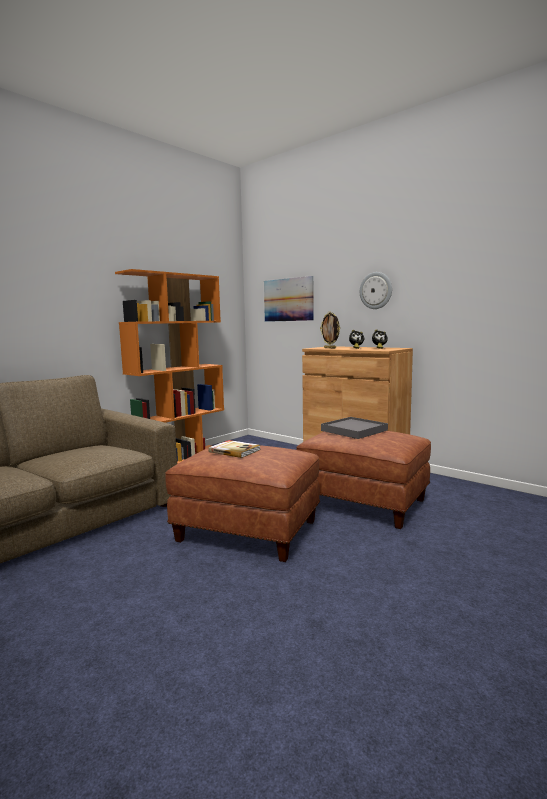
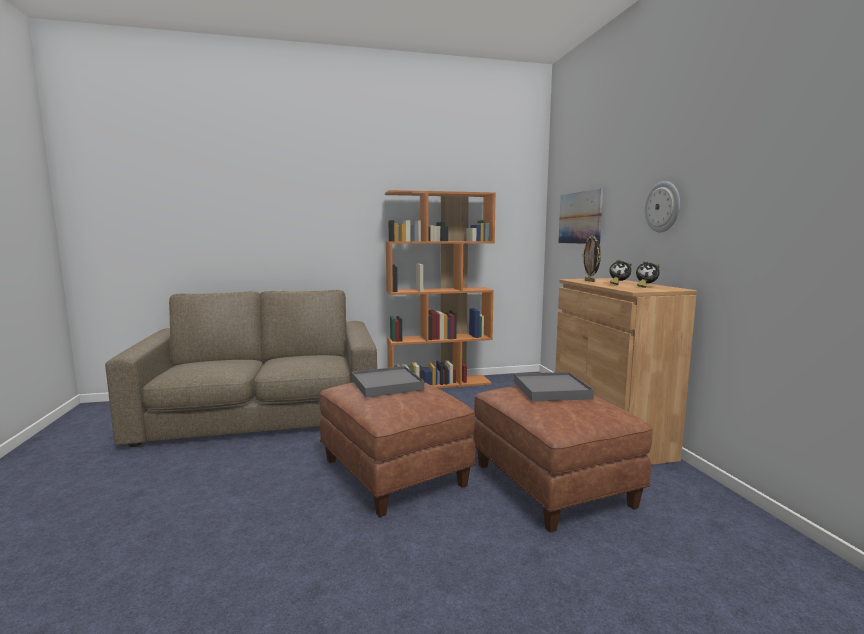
camera: 35 degrees right, 0 degrees up
book [208,440,261,458] -> grey tray [352,366,424,397]

